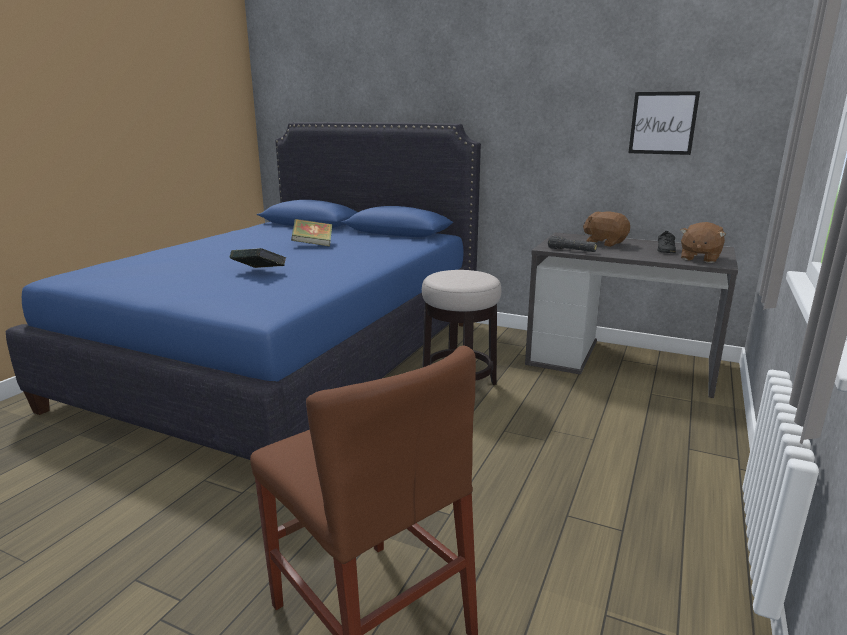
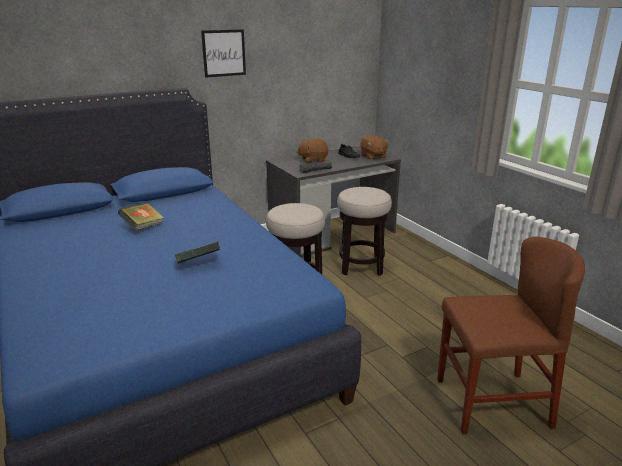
camera: 55 degrees left, 5 degrees up
picture [628,91,700,155] -> picture moved to [201,29,246,78]
none -> stool [337,187,392,276]

